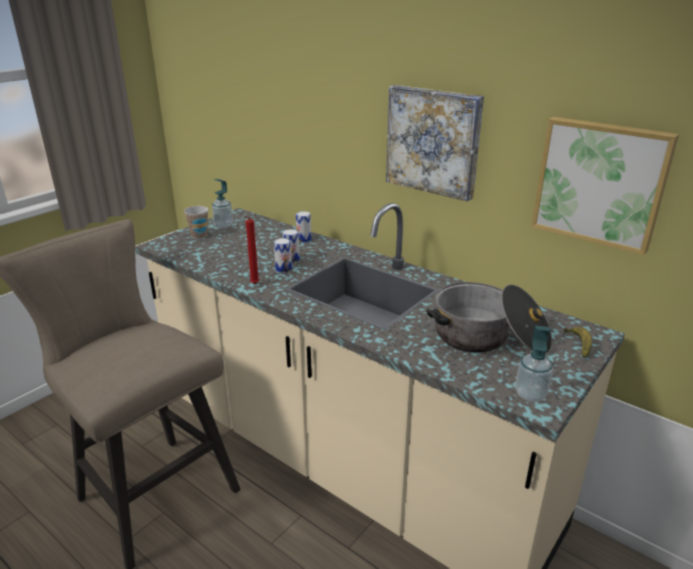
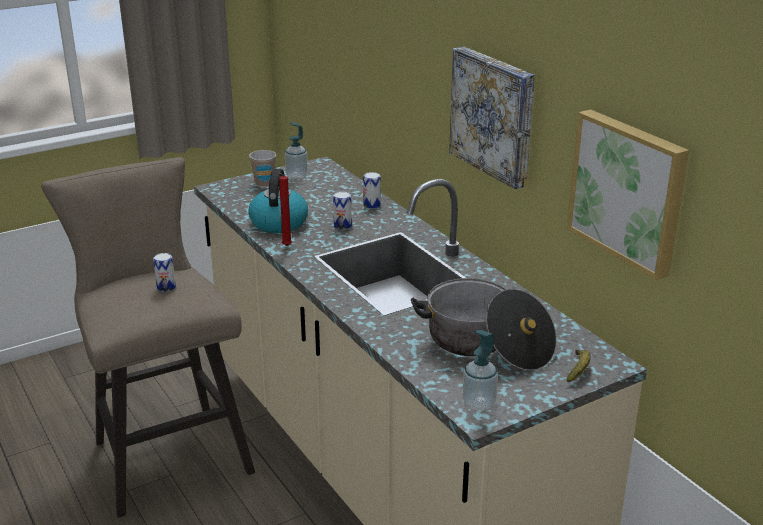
camera: 20 degrees right, 0 degrees up
can [274,238,292,273] -> can moved to [153,253,176,292]
none -> kettle [248,169,308,233]

